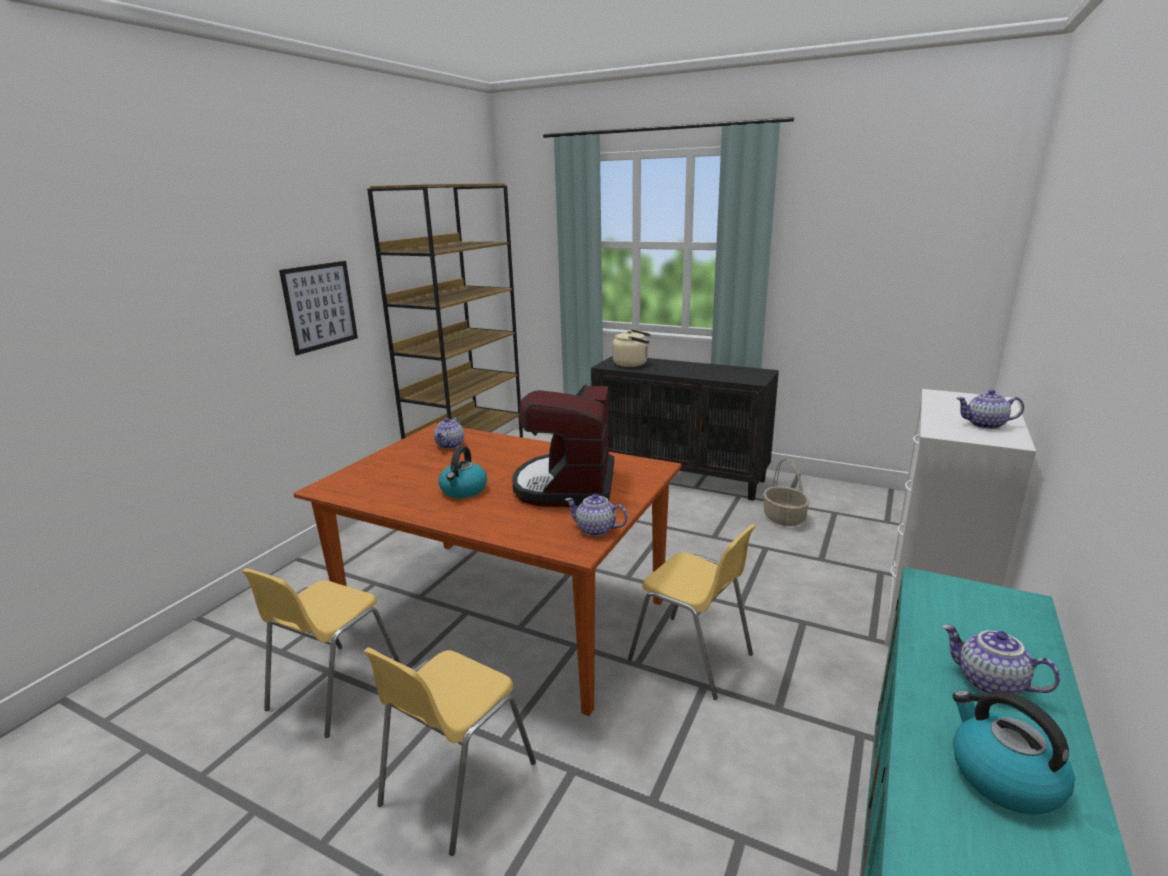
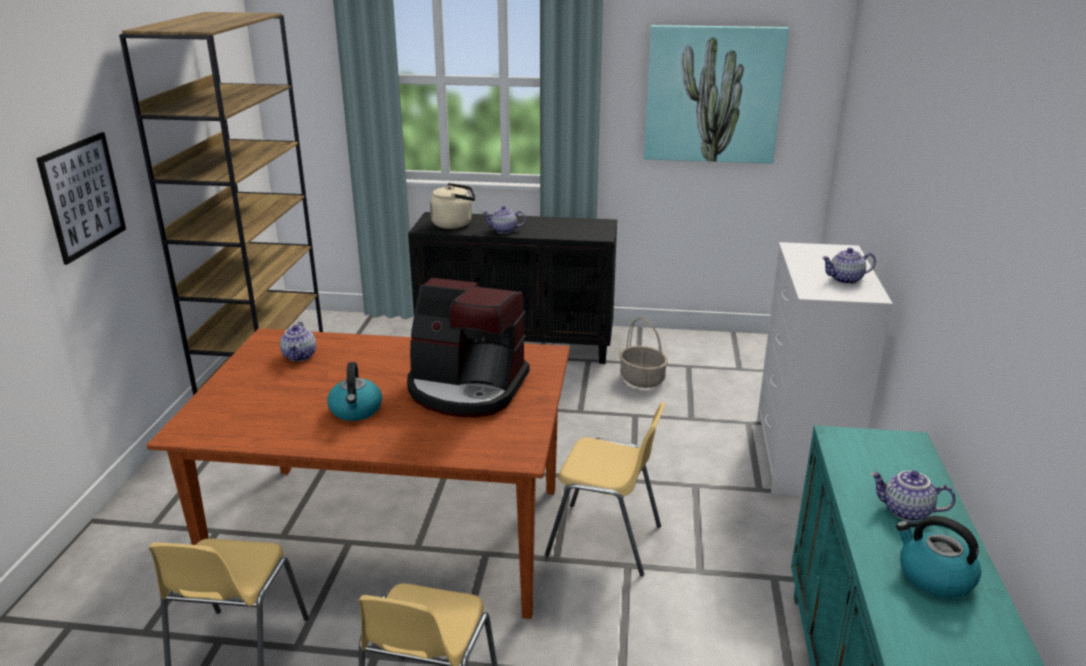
camera: 20 degrees left, 5 degrees up
coffee machine [512,384,614,507] -> coffee machine turned 60 degrees counterclockwise [407,278,529,418]
teapot [565,494,628,536] -> teapot moved to [482,206,526,234]
none -> picture [644,25,789,164]

